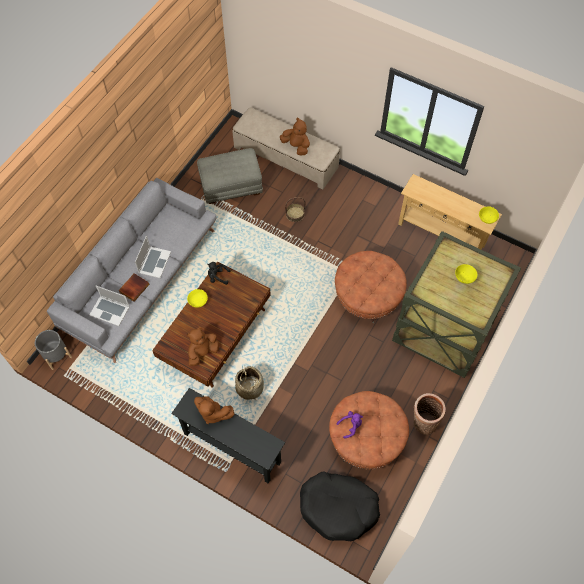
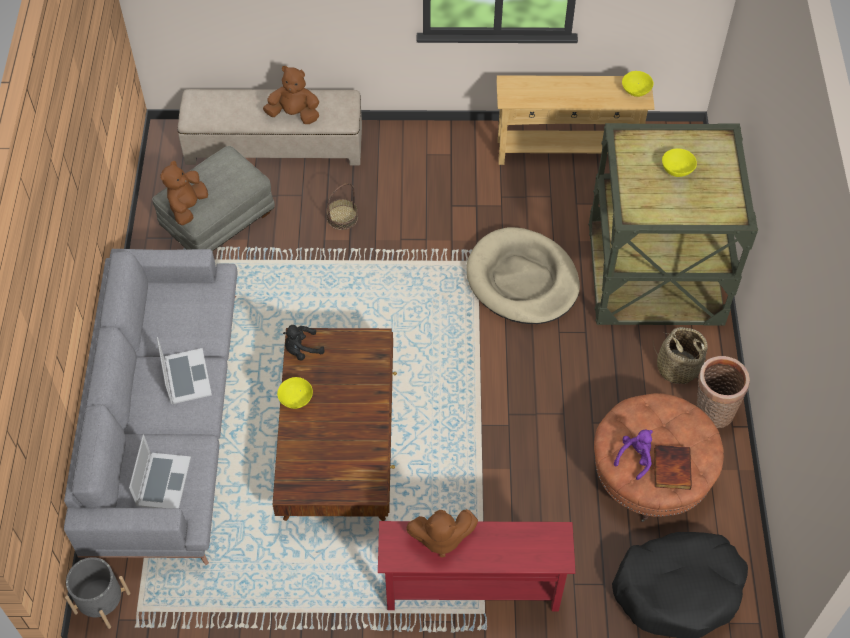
camera: 30 degrees left, 5 degrees down
laptop [89,286,130,326] -> laptop turned 75 degrees counterclockwise [129,434,191,508]
book [118,273,150,302] -> book moved to [654,445,692,490]
black console table [171,388,285,483] -> red console table [378,521,576,611]
brown plush toy [187,327,219,366] -> brown plush toy moved to [160,161,208,225]
basket [235,366,264,400] -> basket moved to [653,327,708,384]
brown ottoman [335,251,407,323] -> beige dog bed [466,227,580,324]

